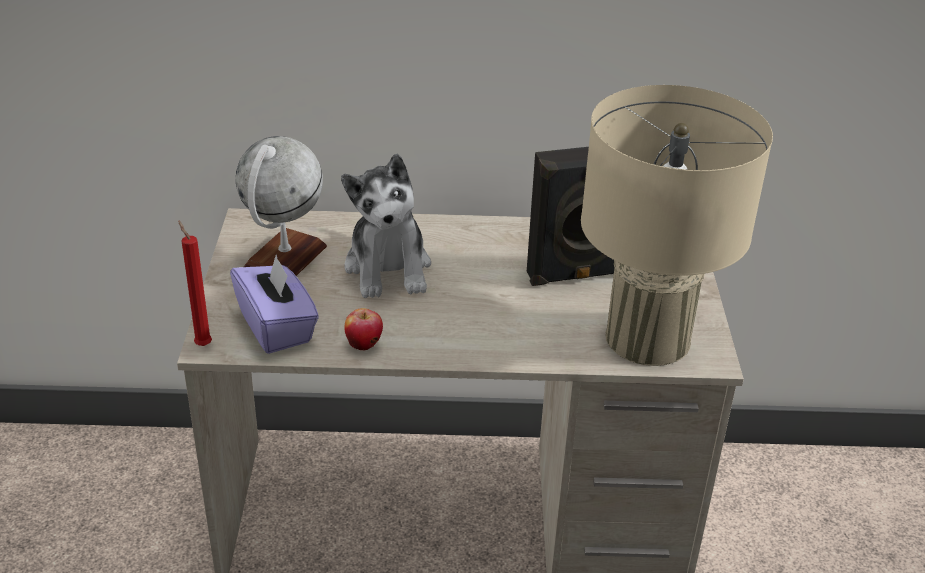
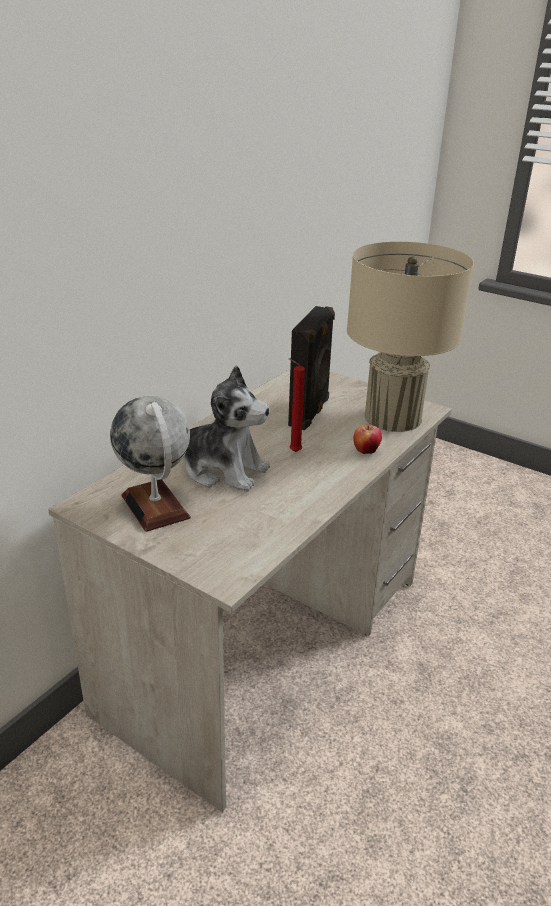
camera: 55 degrees left, 5 degrees down
red candle [178,220,212,346] -> red candle moved to [289,358,305,452]
purple tissue box [230,255,319,354] -> none
apple [344,308,383,350] -> apple moved to [353,424,382,454]

